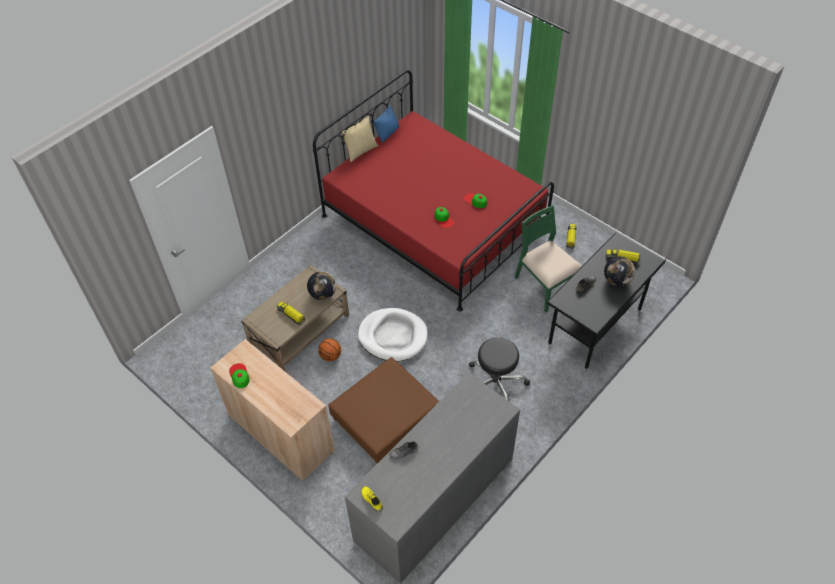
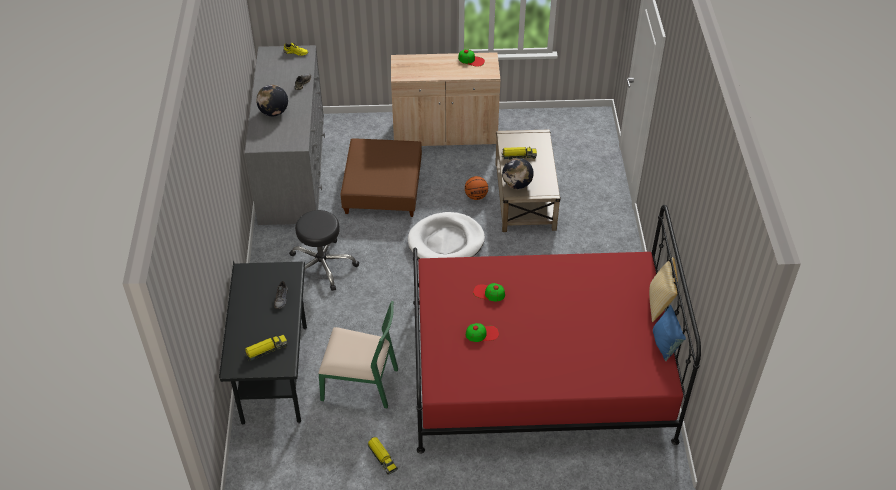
camera: 135 degrees right, 5 degrees down
globe [604,256,635,287] -> globe moved to [256,85,288,117]

